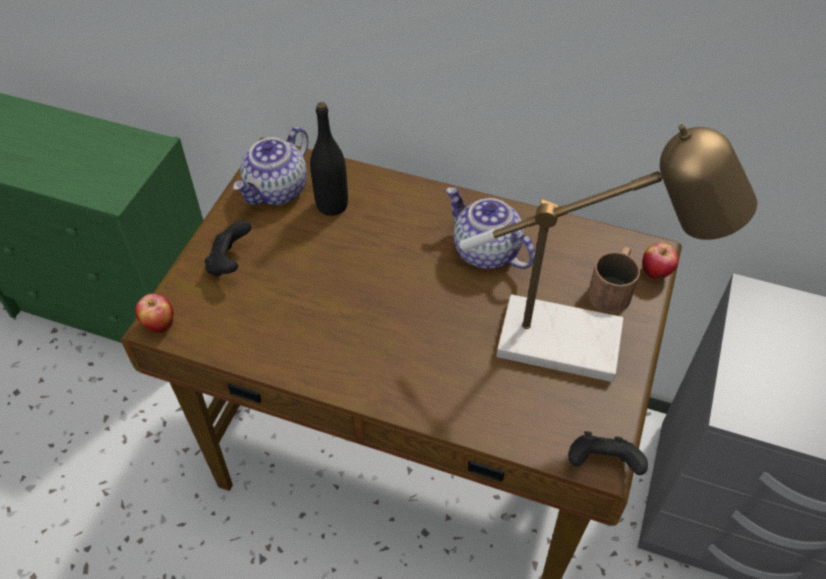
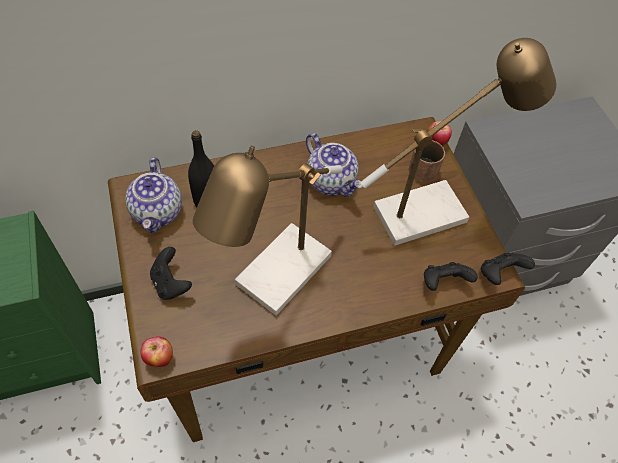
camera: 40 degrees left, 5 degrees up
teapot [446,187,535,269] -> teapot turned 135 degrees counterclockwise [306,133,362,197]
none -> table lamp [193,146,343,316]
none -> black game controller [424,262,478,291]

